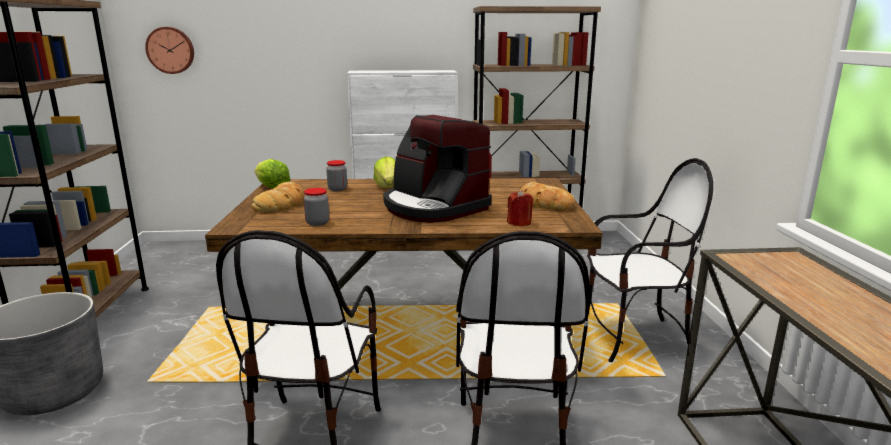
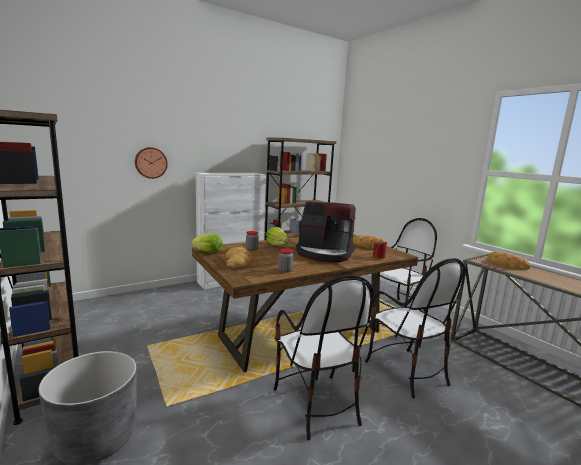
camera: 30 degrees left, 5 degrees down
wall clock [145,27,194,74] -> wall clock moved to [135,147,168,179]
none -> bread [487,251,531,270]

